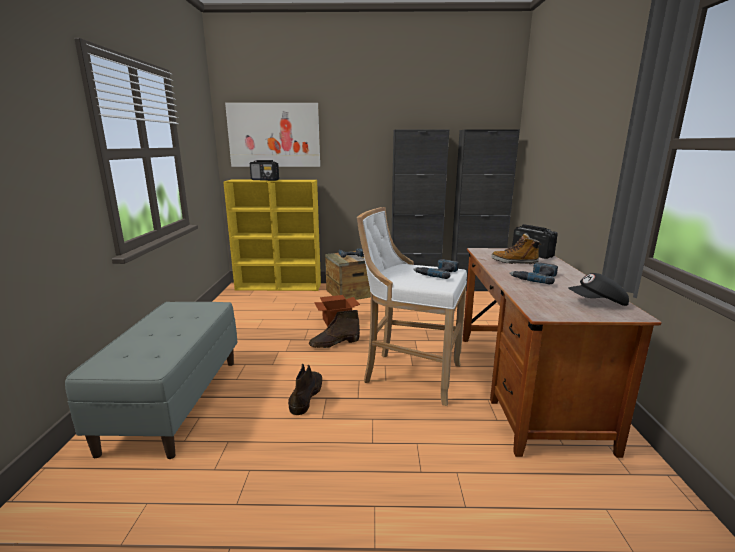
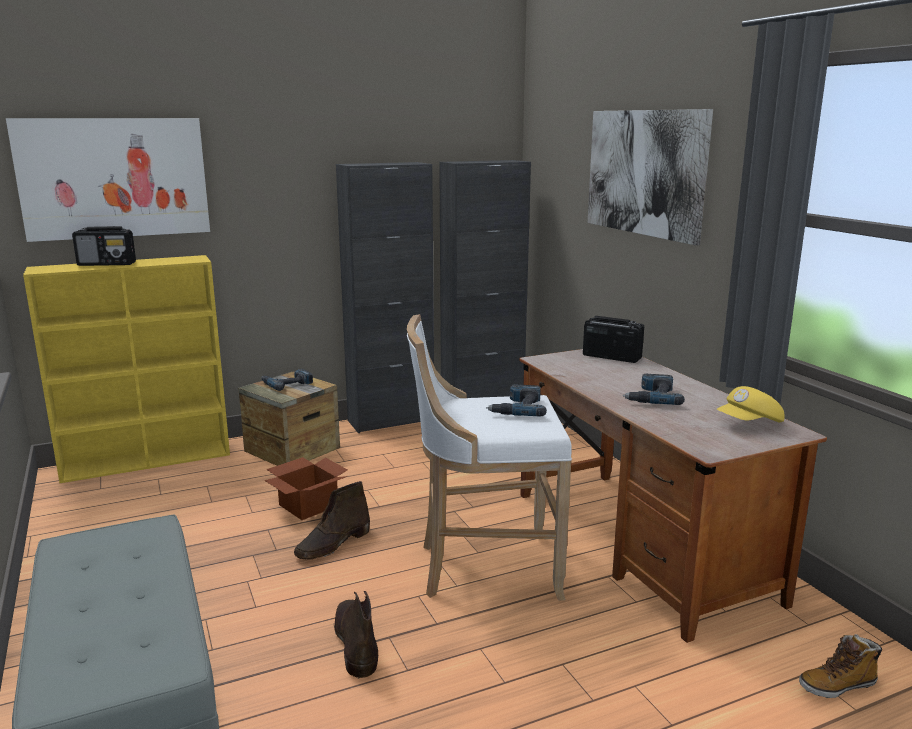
camera: 25 degrees left, 0 degrees up
boot [491,233,541,264] -> boot moved to [799,634,882,698]
black cap [568,273,629,306] -> yellow cap [717,386,785,422]
none -> picture [588,109,713,246]

